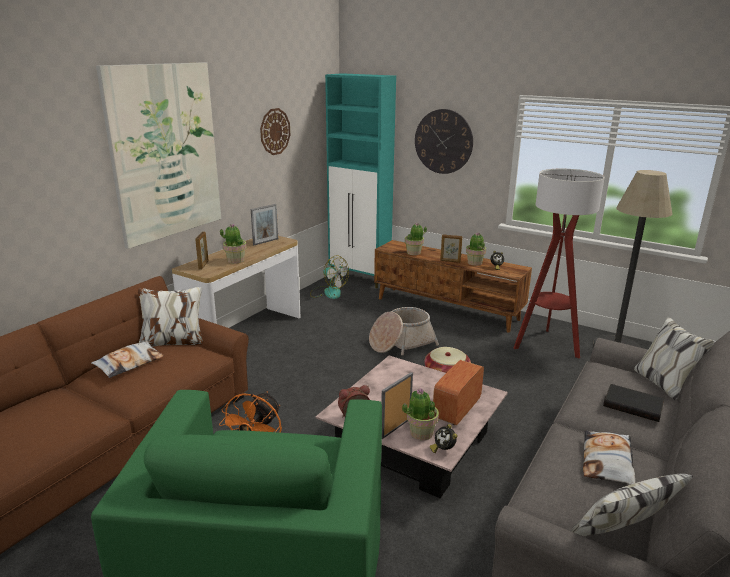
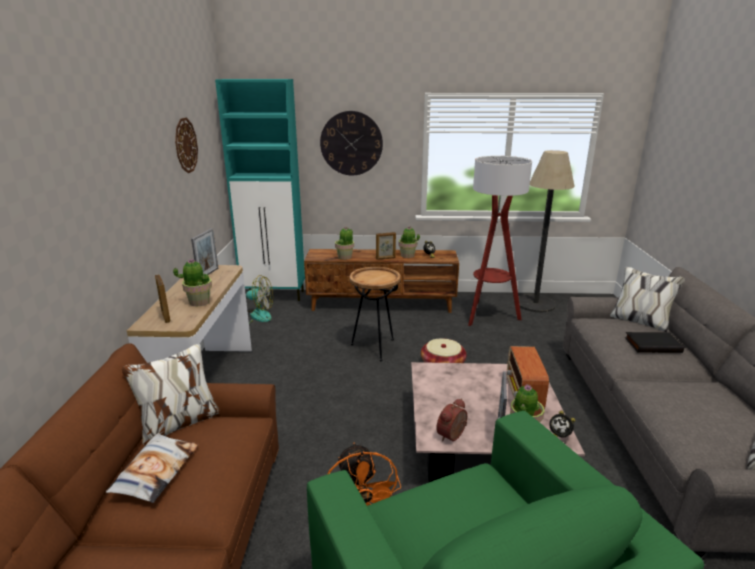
camera: 30 degrees left, 0 degrees up
picture [96,62,221,249] -> none
basket [369,307,439,355] -> brown side table [350,267,401,361]
pillow [583,430,635,485] -> none

